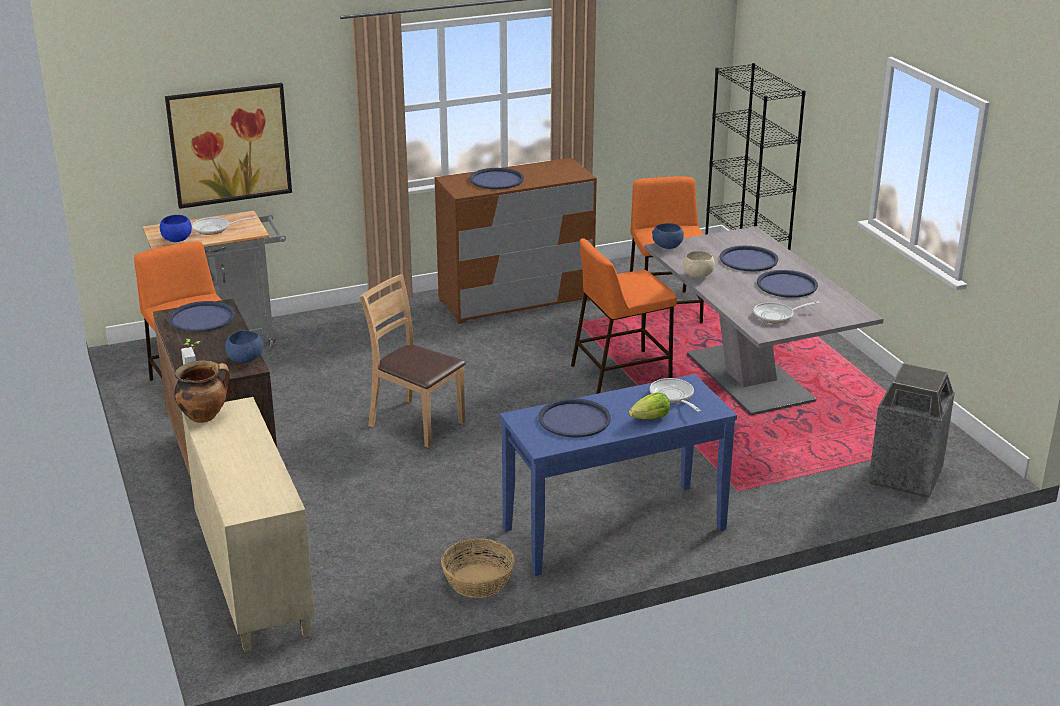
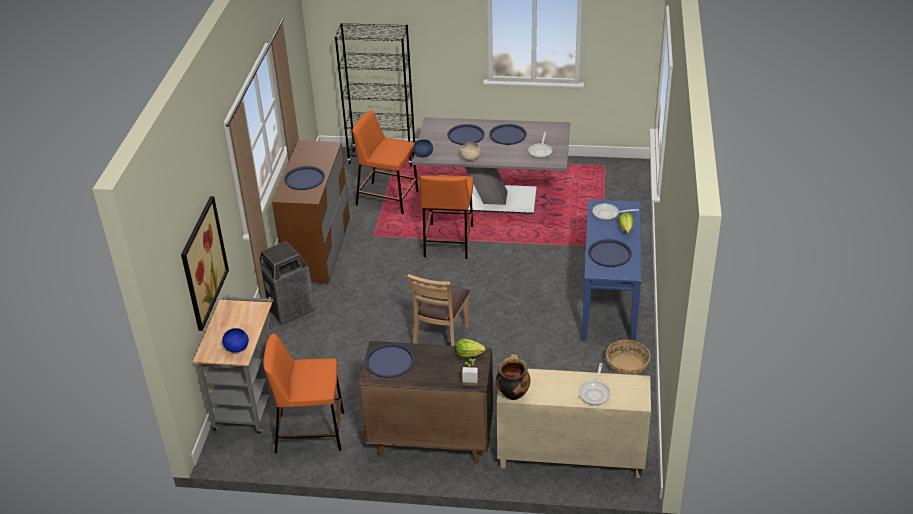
camera: 60 degrees left, 10 degrees up
frying pan [192,217,256,235] -> frying pan moved to [579,363,611,405]
blue bowl [225,331,263,363] -> lettuce [456,338,486,357]
brown chair [360,274,466,448] -> brown chair turned 45 degrees counterclockwise [407,274,470,346]
trash can [868,363,955,498] -> trash can moved to [260,241,315,325]

